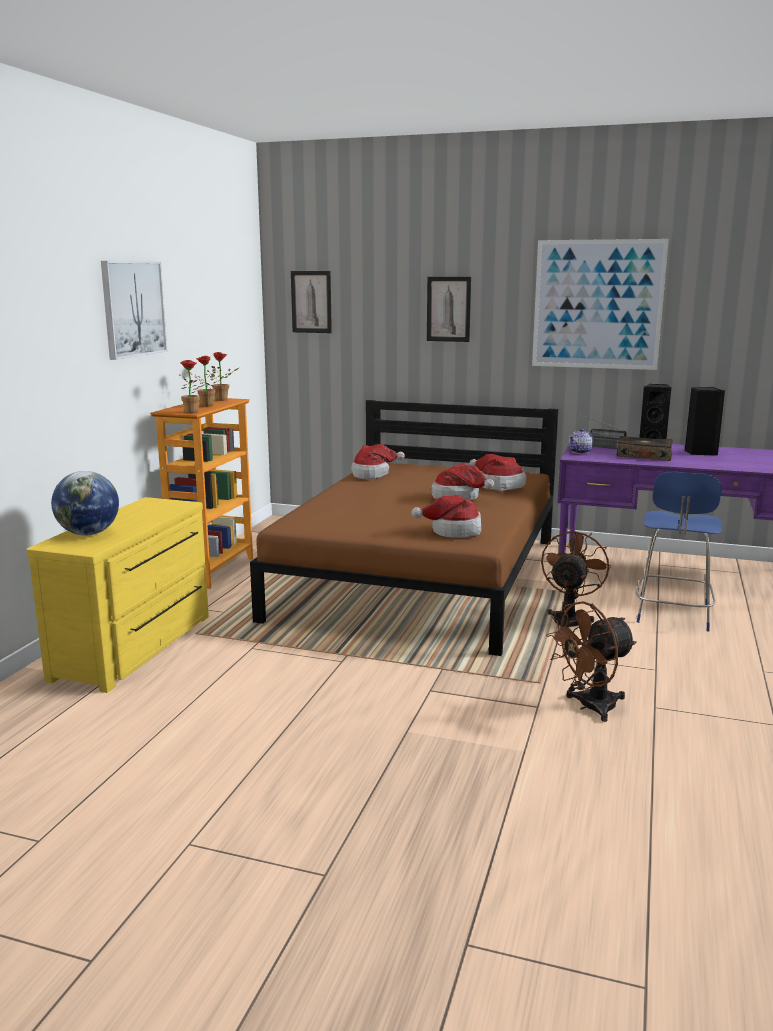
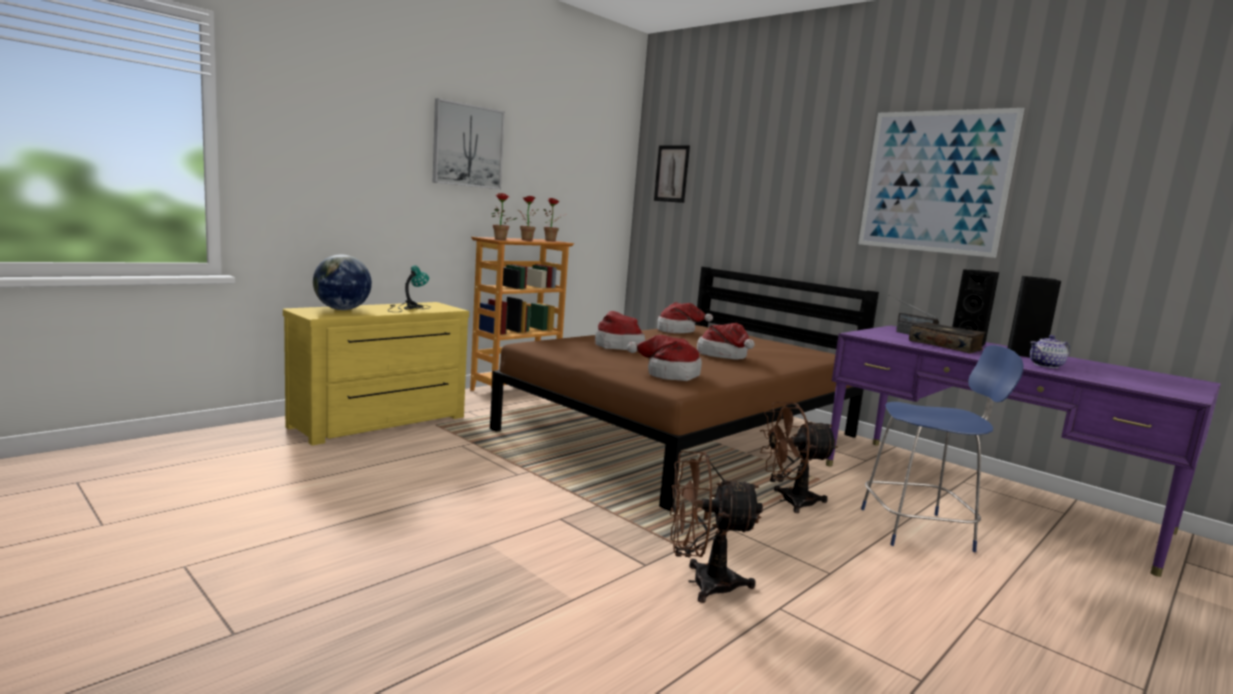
camera: 25 degrees right, 5 degrees down
picture [427,277,471,342] -> none
hat [469,454,526,491] -> hat moved to [595,311,645,350]
brown fan [541,528,611,628] -> brown fan turned 150 degrees counterclockwise [760,402,838,513]
teapot [568,428,593,454] -> teapot moved to [1030,335,1070,368]
blue chair [636,472,722,631] -> blue chair turned 135 degrees counterclockwise [861,345,1024,552]
none -> table lamp [388,265,431,312]

